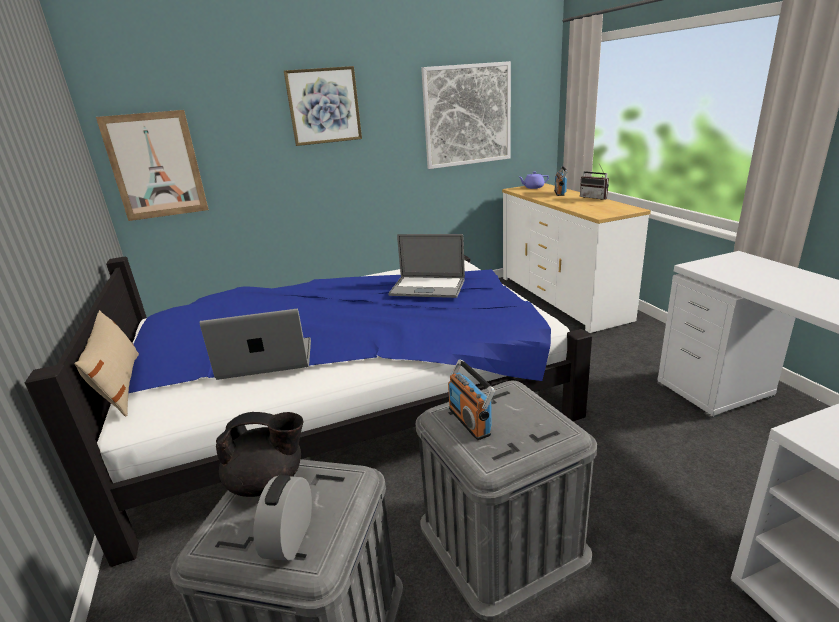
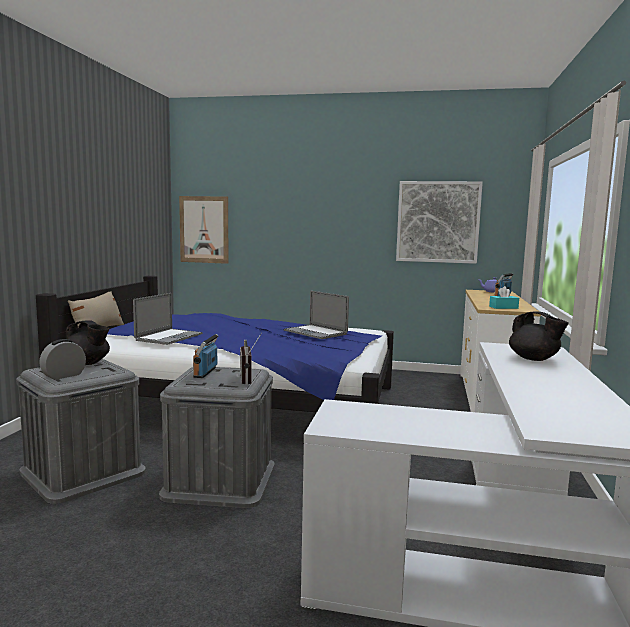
camera: 30 degrees right, 15 degrees down
laptop [200,309,311,380] -> laptop turned 90 degrees clockwise [133,293,203,345]
picture [284,66,362,146] -> none
radio [580,164,609,200] -> radio moved to [240,333,262,385]
none -> turquoise tissue box [489,286,519,309]
none -> black teapot [509,311,569,361]

